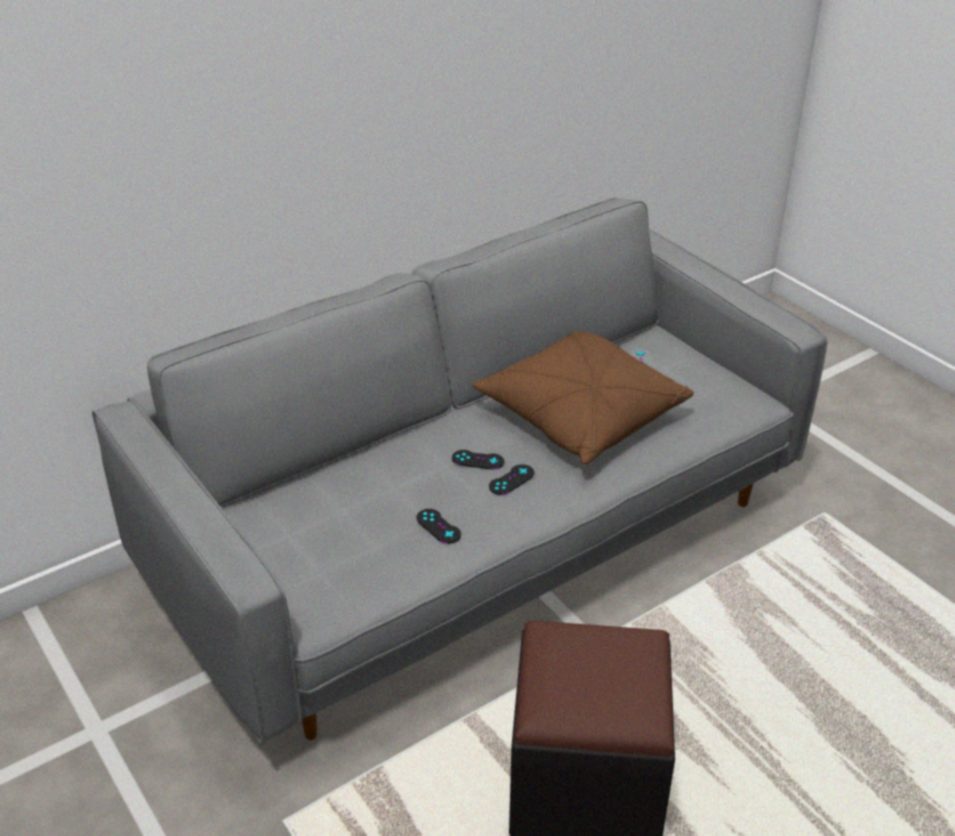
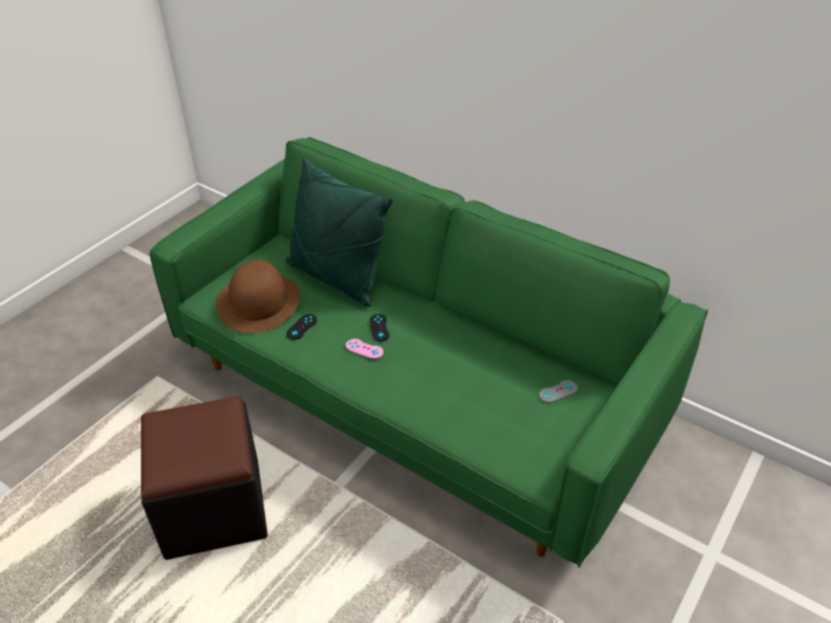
camera: 70 degrees right, 5 degrees up
grey sofa [92,197,828,745] -> green sofa [149,137,708,568]
brown pillow [472,332,694,464] -> none
black game controller [489,464,534,495] -> pink game controller [346,339,383,359]
none -> brown hat [216,260,300,333]
none -> green pillow [285,157,393,307]

